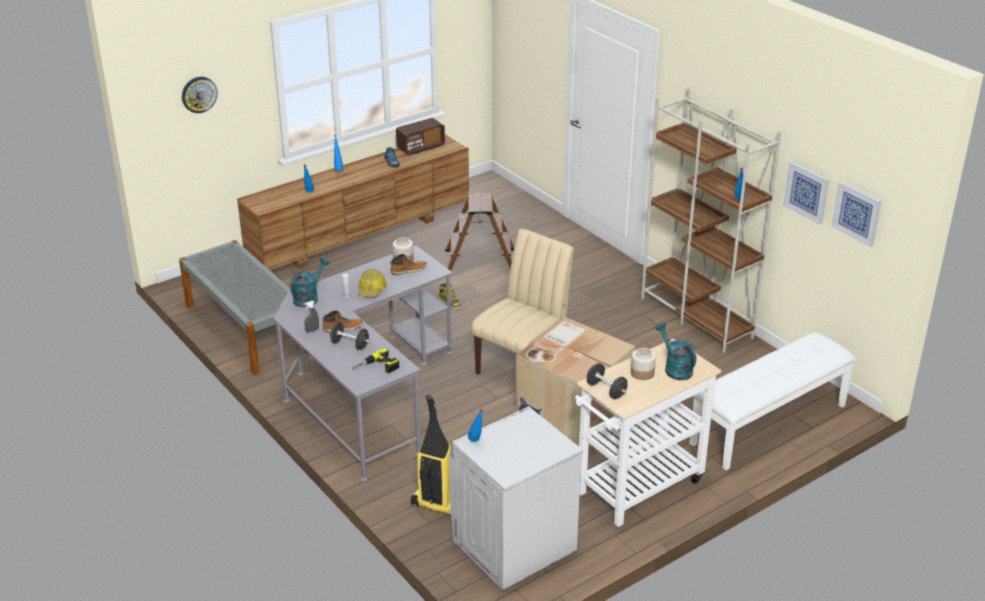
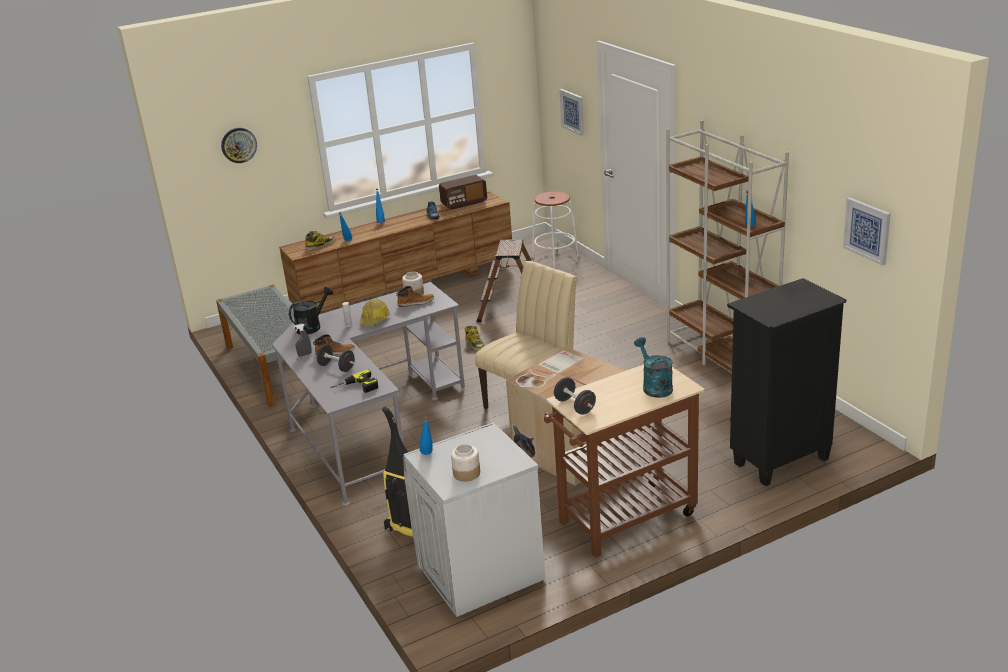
camera: 10 degrees right, 5 degrees down
turquoise watering can [290,257,330,307] -> black watering can [289,287,333,334]
white cart [575,339,721,527] -> brown cart [544,364,704,558]
jar [631,348,656,380] -> jar moved to [451,444,480,481]
white bench [689,332,856,470] -> black cabinet [727,278,846,486]
picture [783,161,829,224] -> picture moved to [559,89,584,136]
none -> boot [305,231,336,250]
none -> white stool [532,191,579,267]

